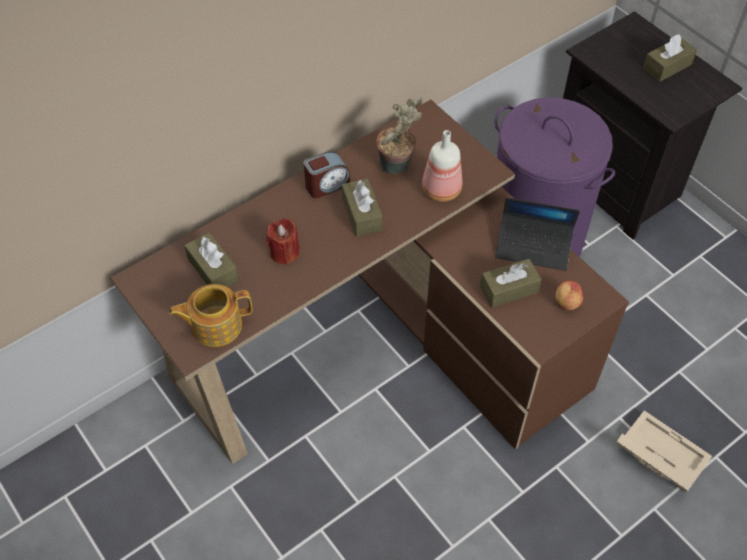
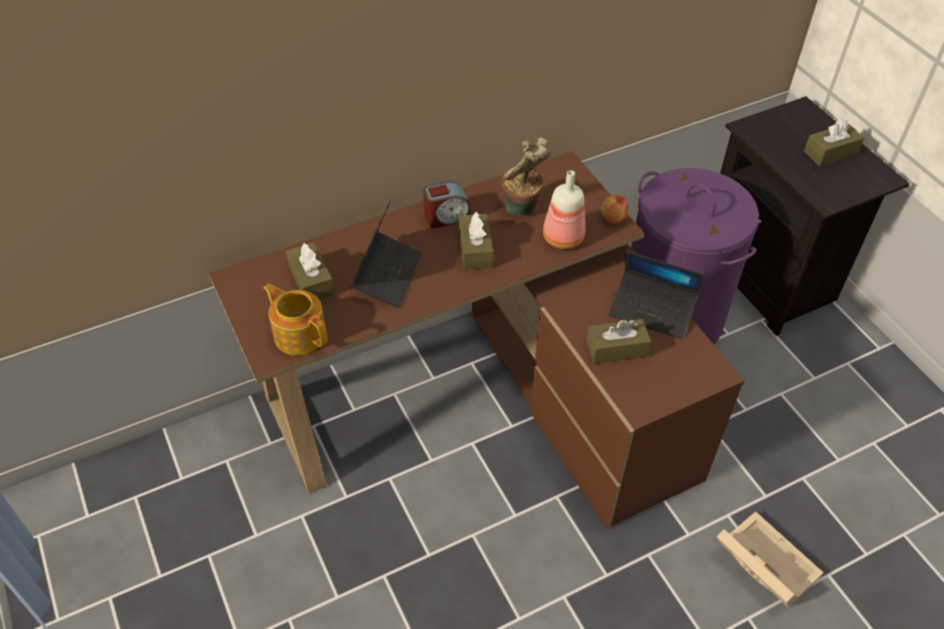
camera: 10 degrees right, 5 degrees down
teapot [169,284,252,347] -> teapot turned 45 degrees clockwise [264,284,328,355]
red candle [266,218,300,265] -> laptop [350,200,422,308]
apple [555,281,583,310] -> apple moved to [601,194,628,224]

